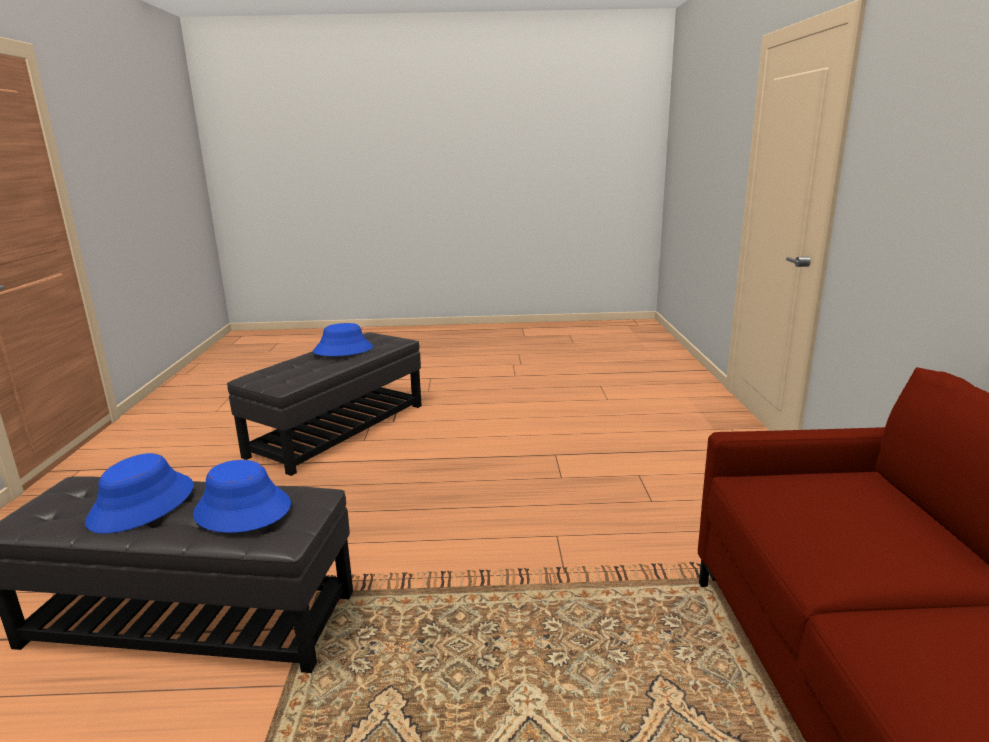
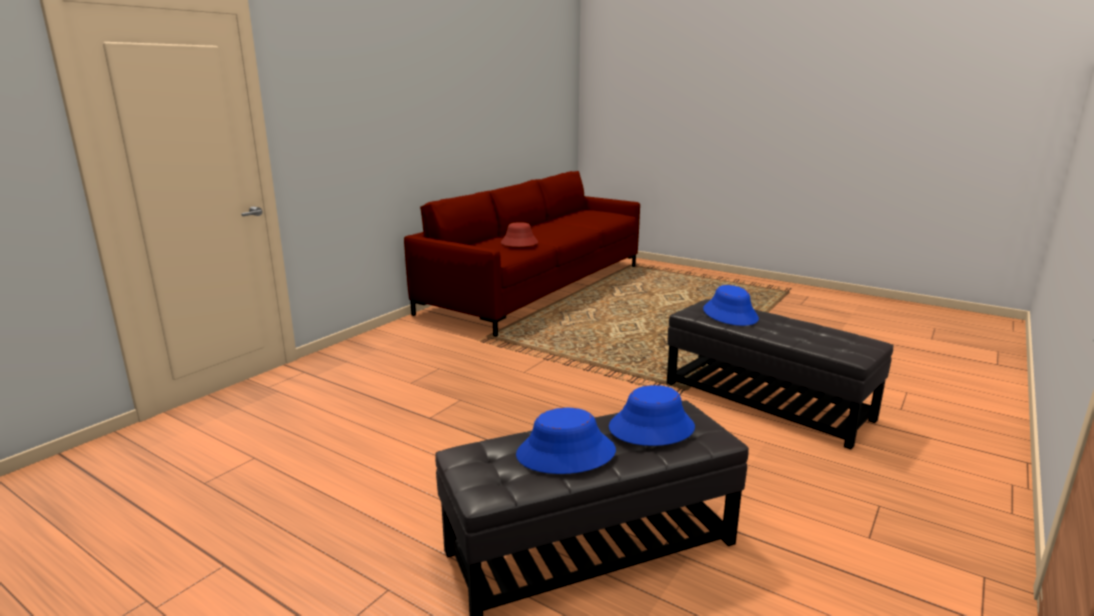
camera: 145 degrees left, 0 degrees up
blue hat [85,453,194,534] -> blue hat moved to [609,385,695,446]
none -> red hat [501,222,538,247]

